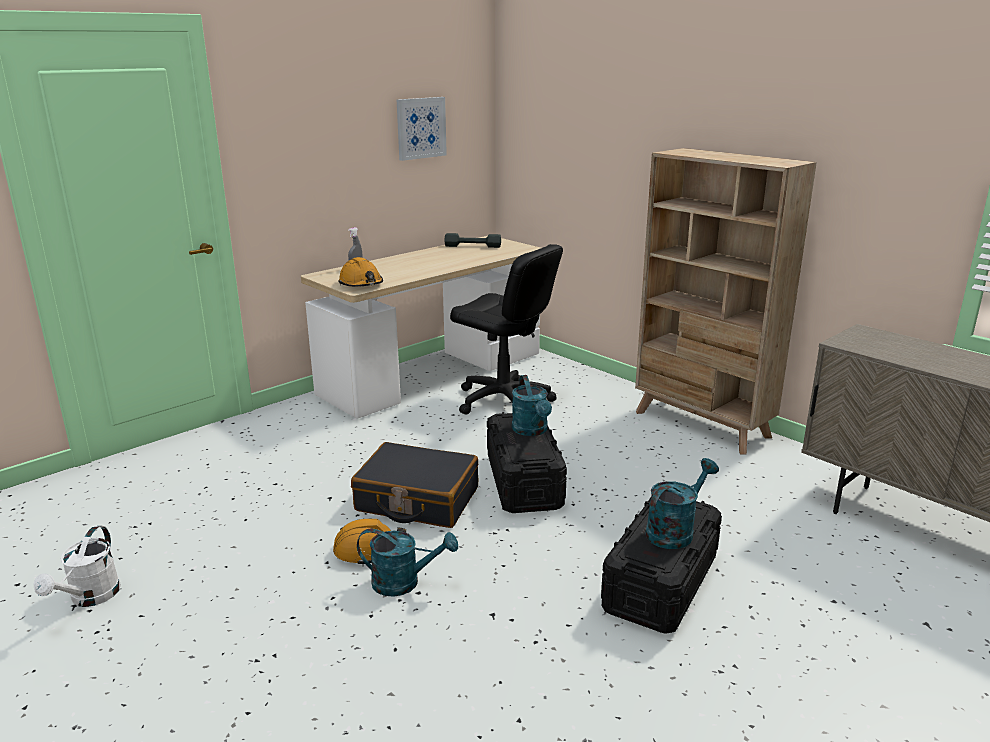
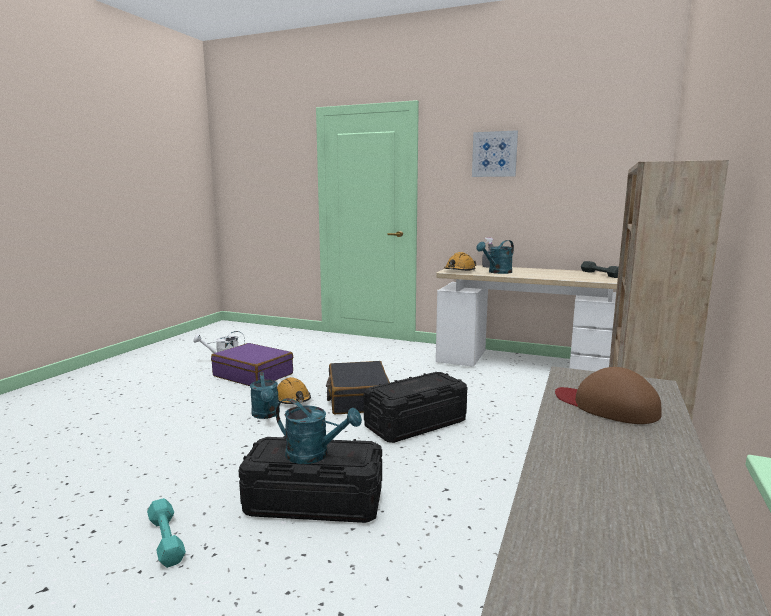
camera: 65 degrees right, 10 degrees down
picture [397,97,447,161] -> picture moved to [472,130,518,177]
black office chair [450,244,563,415] -> none
turquoise watering can [512,375,552,436] -> turquoise watering can moved to [476,240,514,274]
none -> turquoise dumbbell [147,498,186,568]
none -> purple suitcase [211,343,293,386]
none -> brown cap [555,367,662,424]

